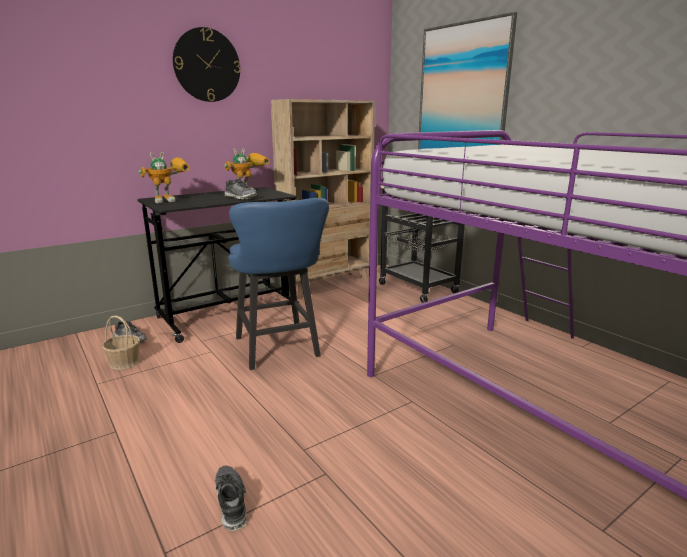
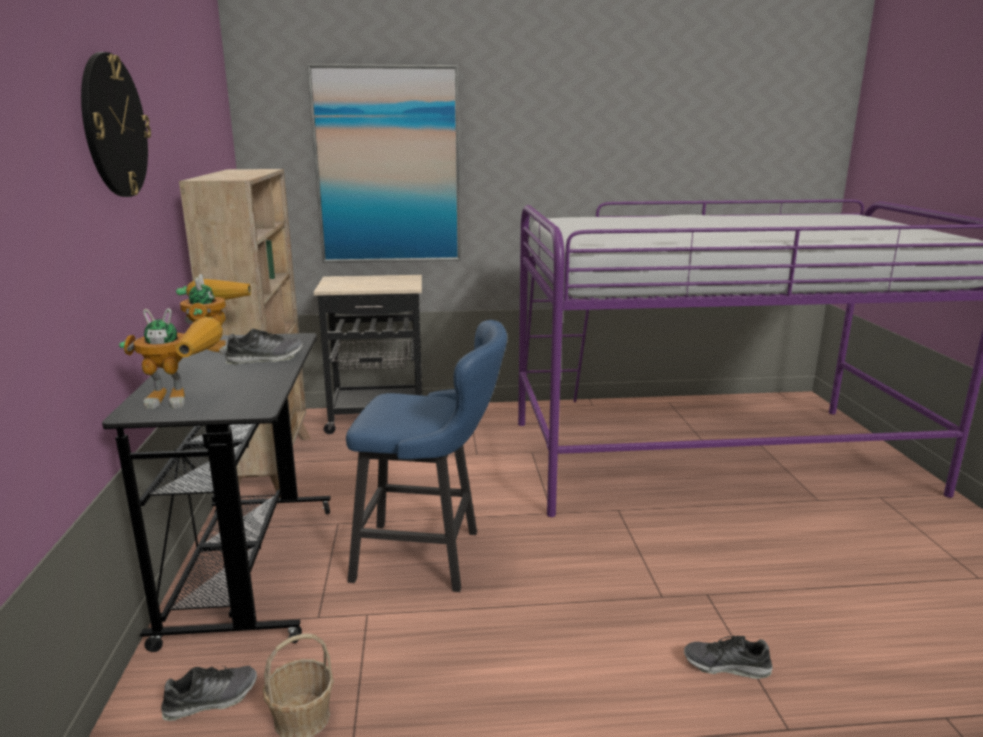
camera: 60 degrees left, 0 degrees up
toy robot [138,152,189,203] -> toy robot turned 90 degrees clockwise [119,308,223,409]

